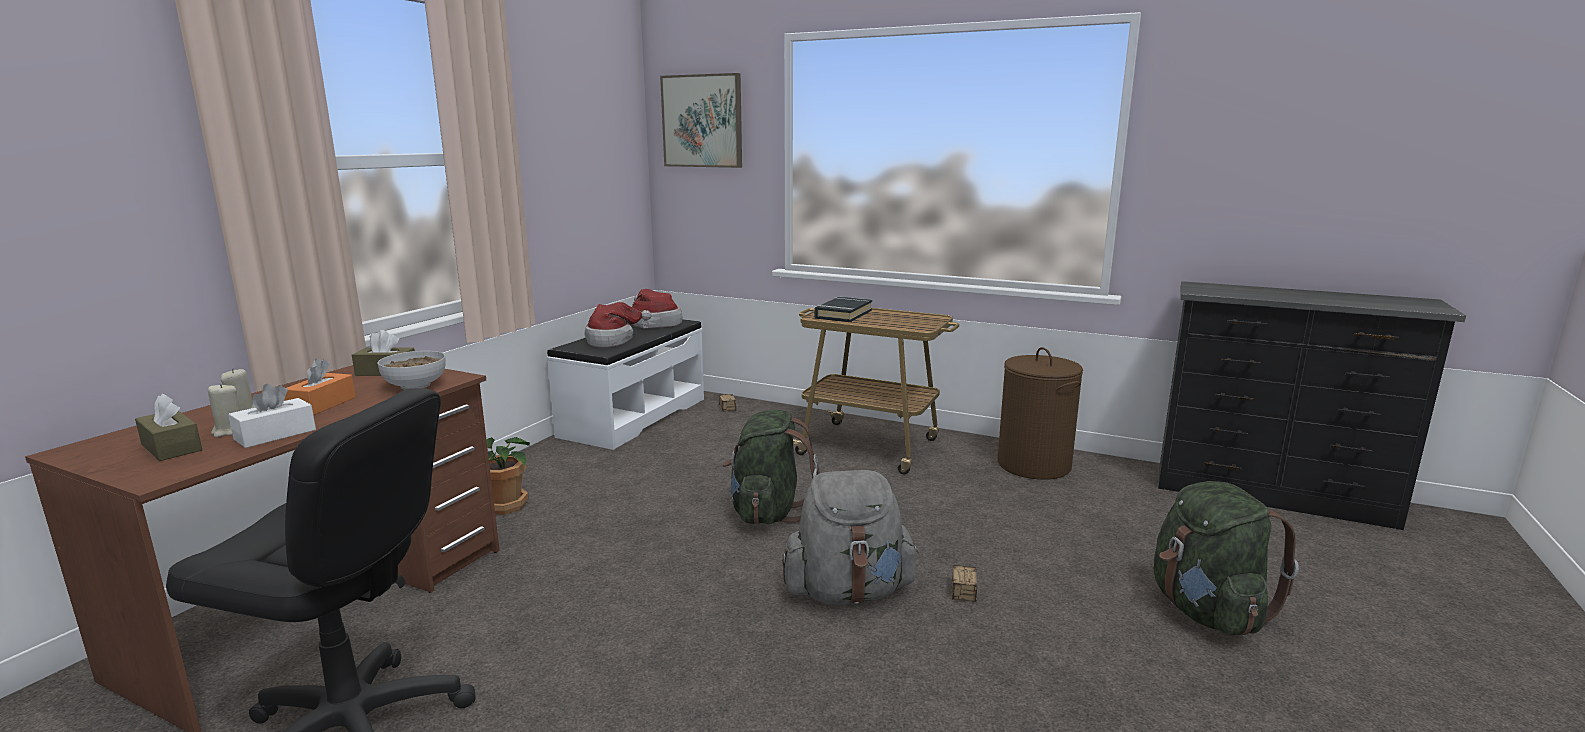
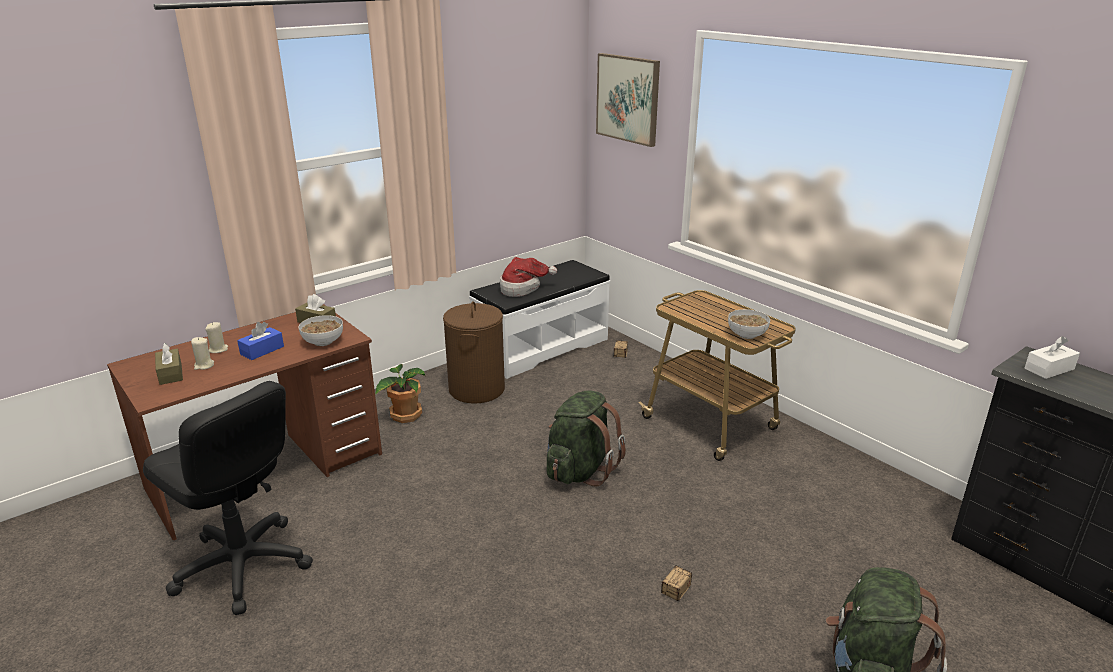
camera: 25 degrees right, 10 degrees up
white tissue box [228,384,316,448] -> white tissue box moved to [1025,336,1080,379]
orange tissue box [284,358,356,415] -> blue tissue box [237,322,284,360]
hat [632,289,683,328] -> none
grey backpack [782,470,919,605] -> none
black book [815,297,873,322] -> none
brown laundry basket [997,347,1083,480] -> brown laundry basket moved to [443,301,505,404]
none -> bowl [728,309,770,339]

